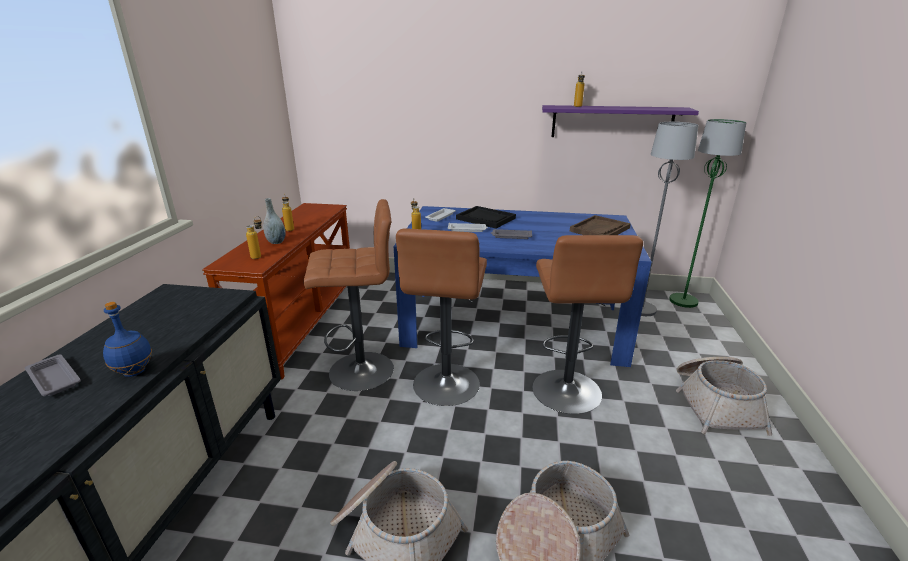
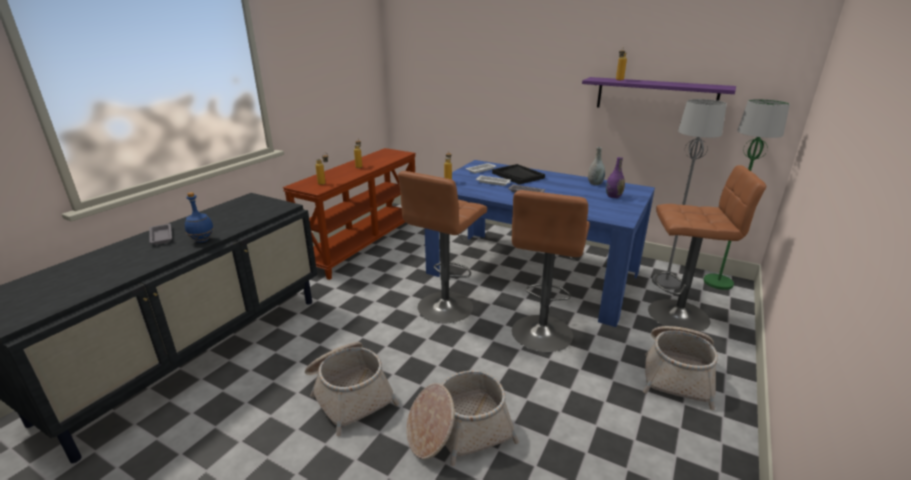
camera: 20 degrees right, 0 degrees up
grey vase [263,198,286,244] -> grey vase moved to [588,147,605,185]
brown stool [303,199,394,391] -> brown stool moved to [648,165,766,332]
brown tray [570,215,631,235] -> purple vase [606,157,625,198]

